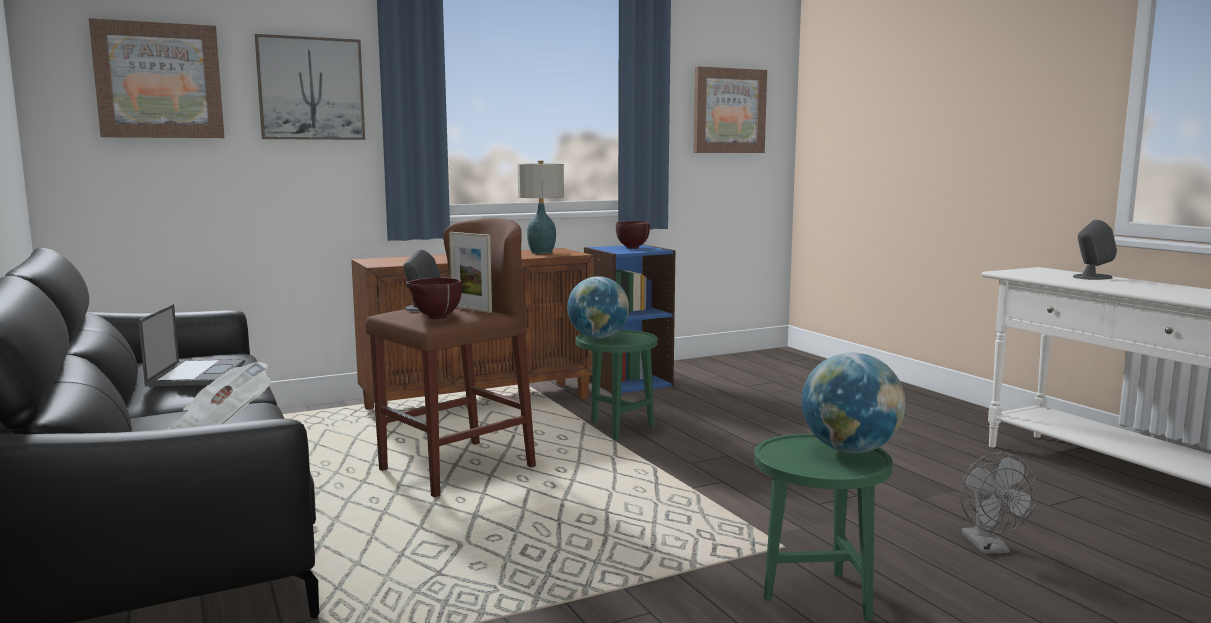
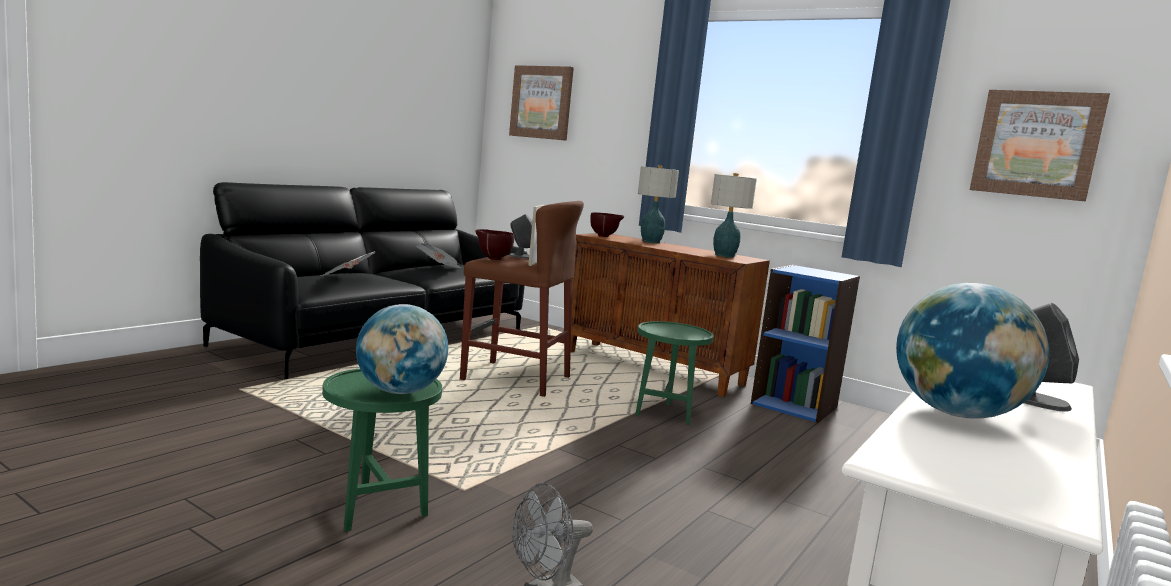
camera: 60 degrees right, 0 degrees up
laptop [138,304,245,386] -> newspaper [416,243,462,268]
picture [255,34,365,140] -> none
globe [567,276,629,338] -> globe moved to [896,283,1049,419]
brown bowl [616,221,650,249] -> brown bowl moved to [590,212,624,237]
none -> table lamp [638,165,679,243]

